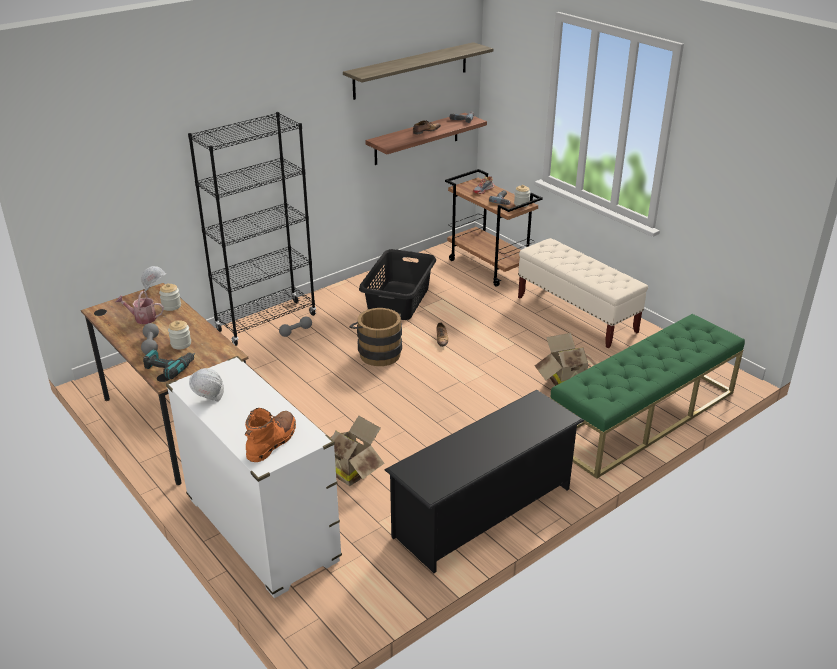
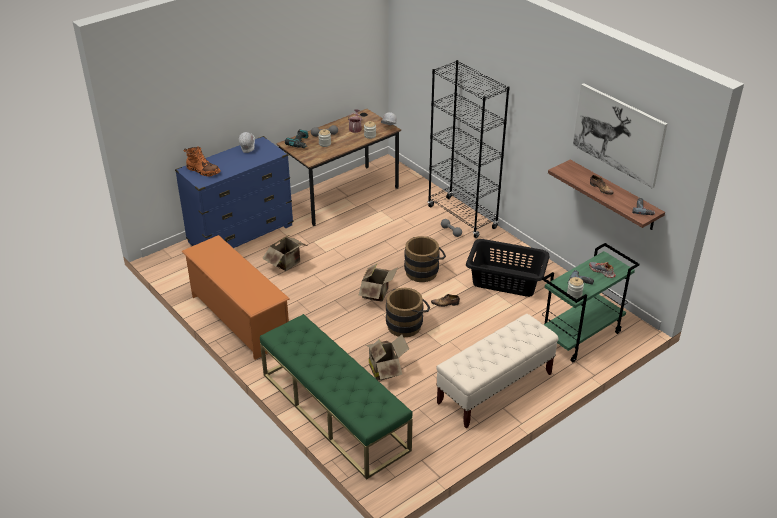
camera: 90 degrees right, 5 degrees up
white dresser [166,356,342,598] -> blue dresser [175,136,294,248]
shelf [343,42,493,100] -> picture [573,83,667,188]
black shoe rack [385,390,584,573] -> orange shoe rack [181,235,290,360]
brown cart [445,169,543,286] -> green cart [542,243,640,362]
none -> cardboard box [359,264,398,302]
none -> brown bucket [386,288,430,337]

